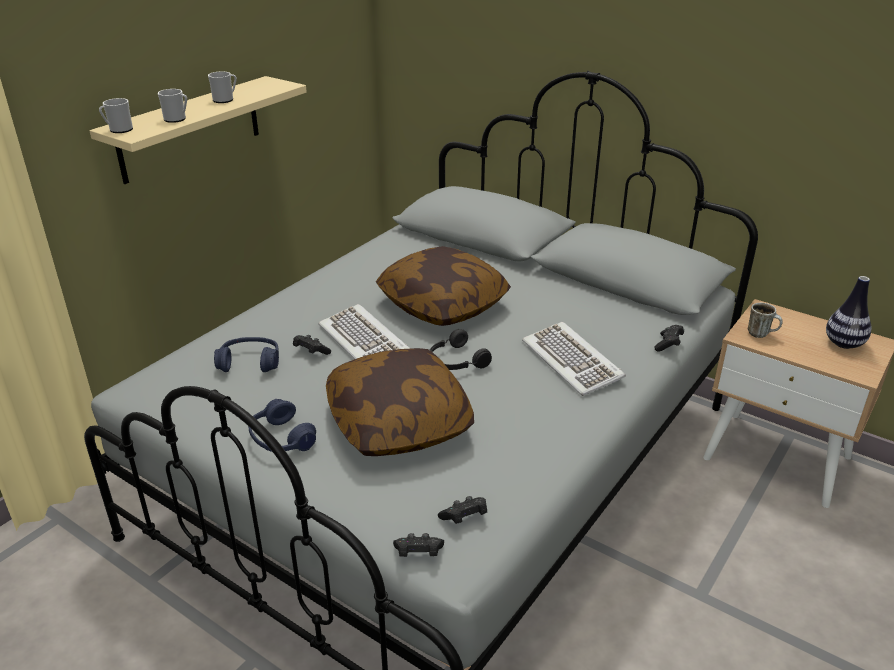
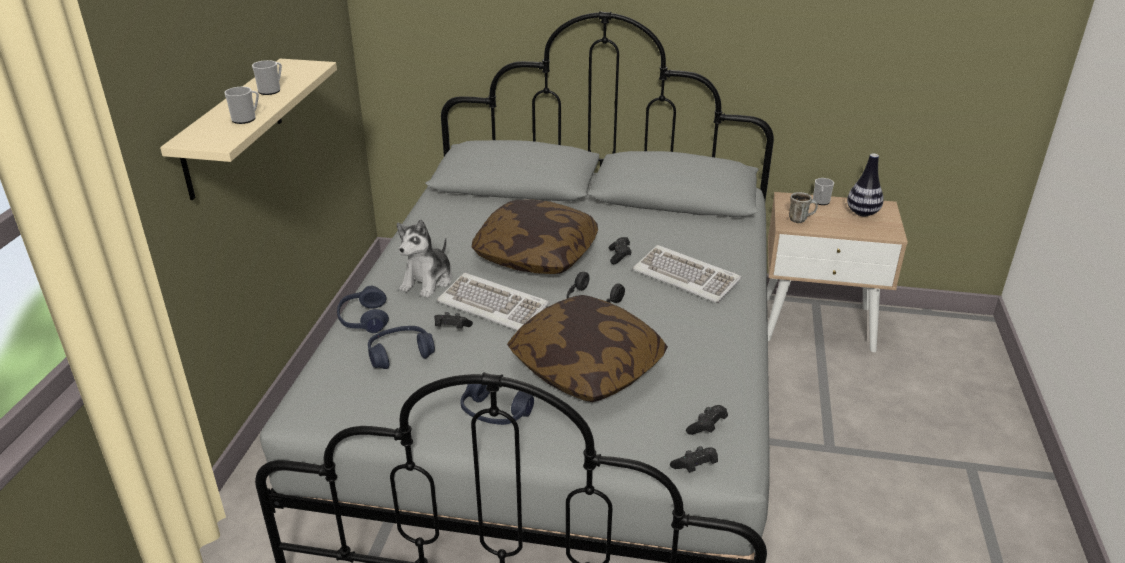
camera: 25 degrees left, 0 degrees up
mug [99,98,133,133] -> mug moved to [813,178,834,205]
black game controller [655,325,684,351] -> black game controller moved to [609,237,632,264]
none -> blue headphones [337,285,389,333]
none -> plush toy [397,219,452,298]

